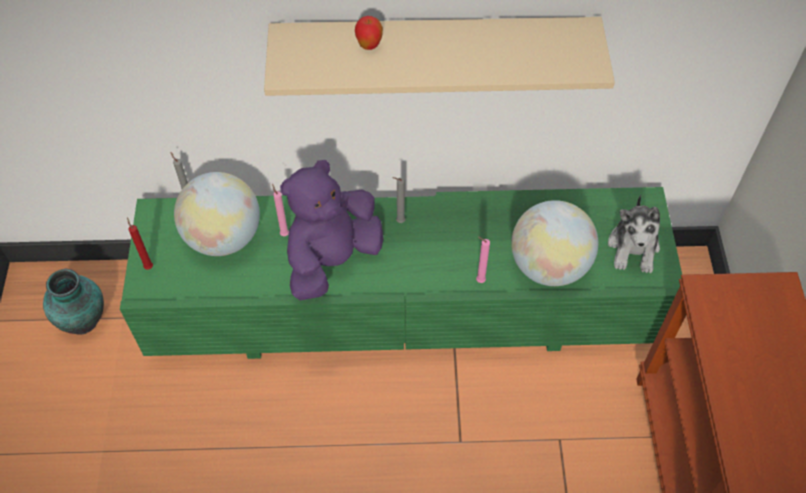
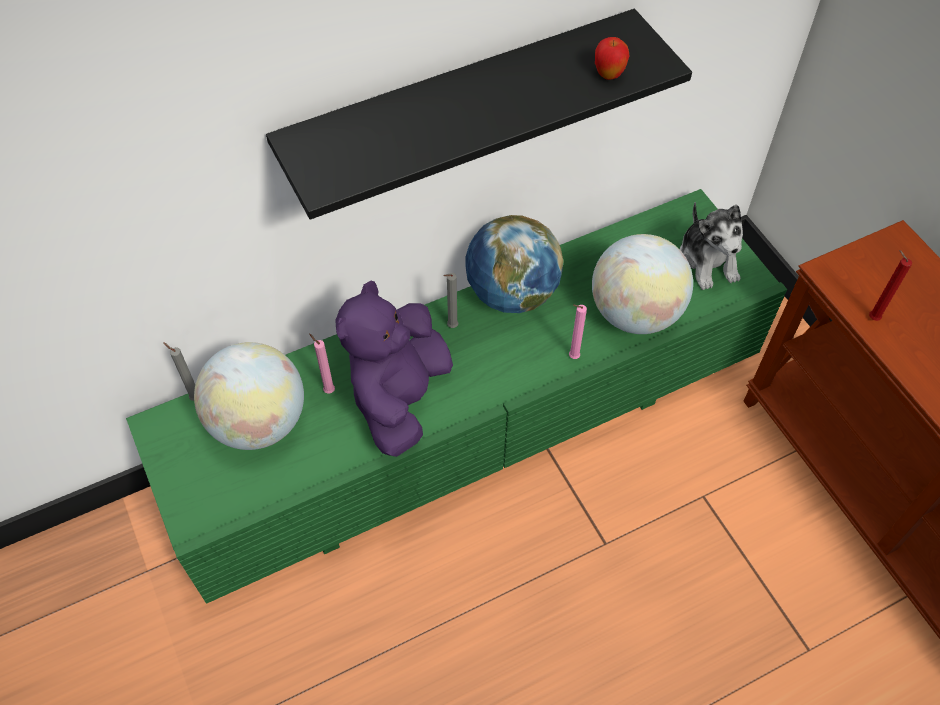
camera: 25 degrees left, 0 degrees up
vase [43,268,104,334] -> none
red candle [127,218,153,270] -> red candle moved to [869,250,912,321]
beige shelf [264,17,615,96] -> black shelf [266,9,692,220]
apple [355,16,383,50] -> apple moved to [595,37,629,80]
none -> globe [466,215,564,313]

